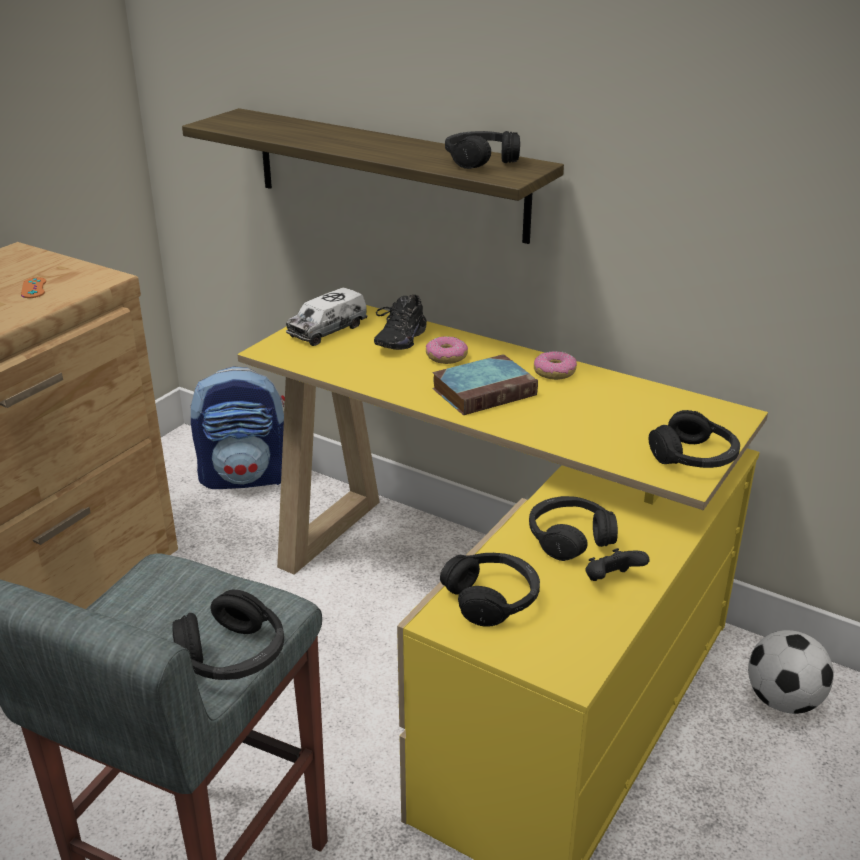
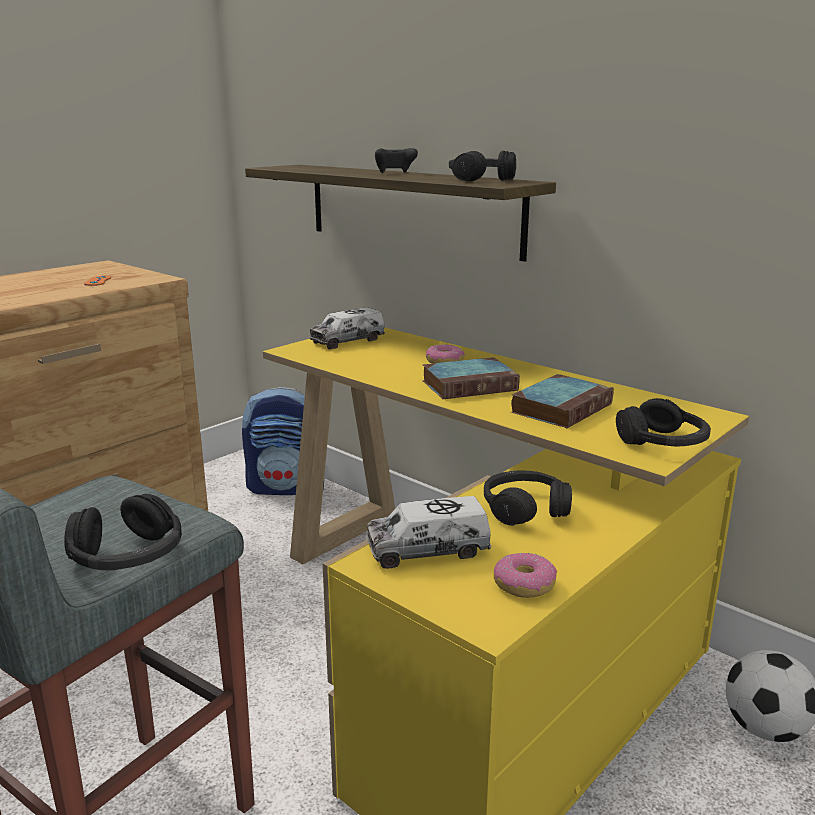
camera: 10 degrees right, 10 degrees down
black shoe [374,295,427,350] -> none
black headphones [440,553,540,627] -> toy truck [366,496,491,569]
donut [534,351,577,380] -> donut moved to [494,553,557,598]
black game controller [585,548,650,581] -> black game controller moved to [375,148,418,173]
none -> book [511,374,614,428]

